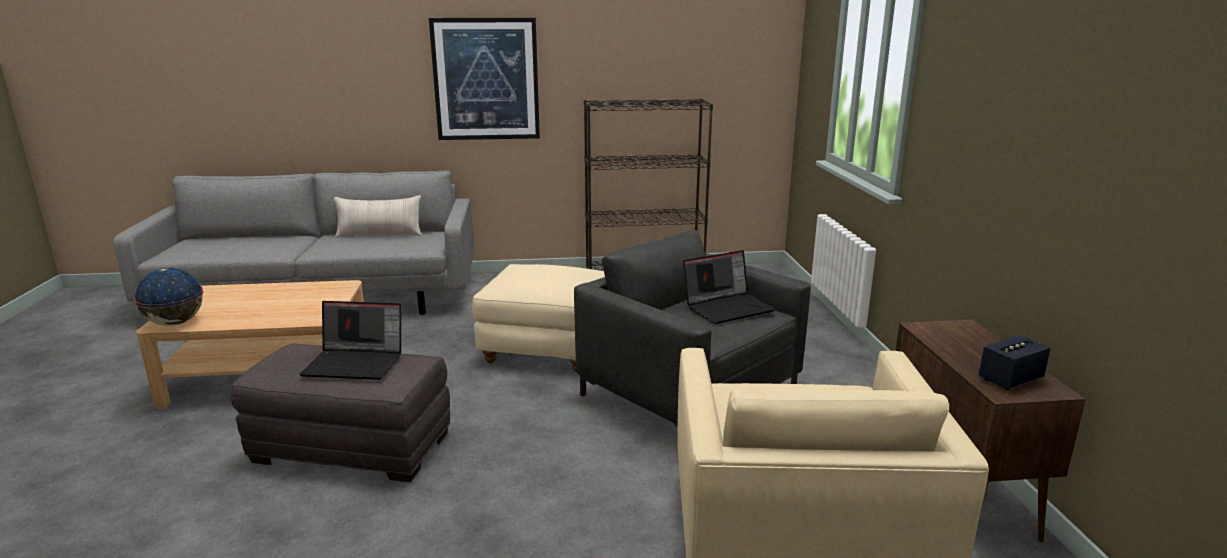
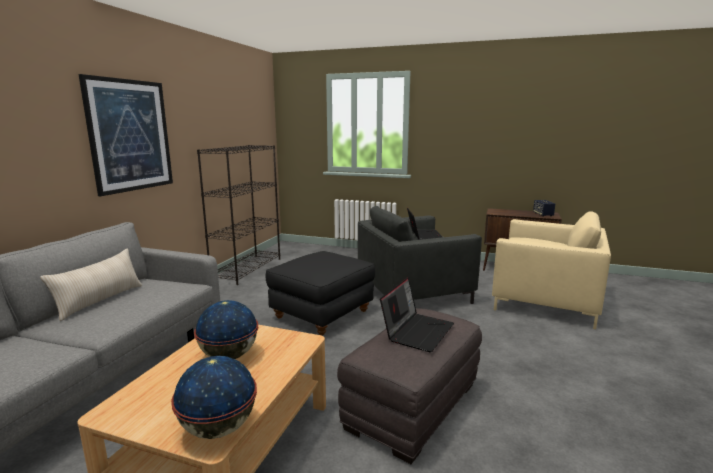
camera: 65 degrees left, 5 degrees down
beige ottoman [472,264,605,373] -> black ottoman [266,251,375,335]
none -> globe [194,300,258,359]

